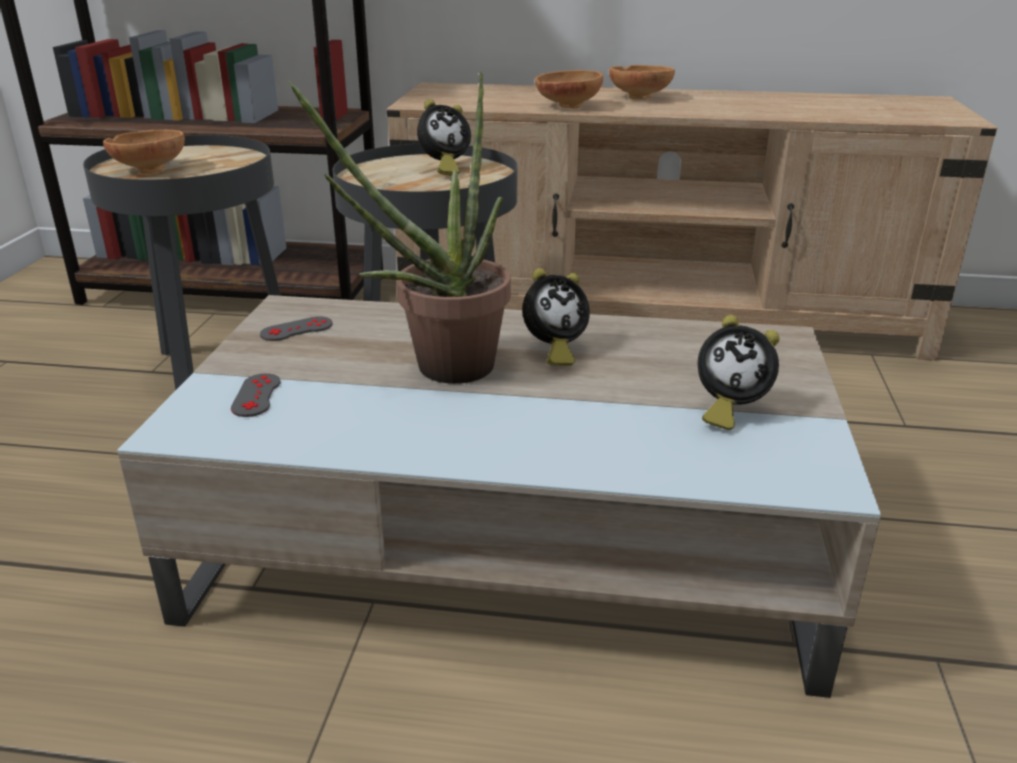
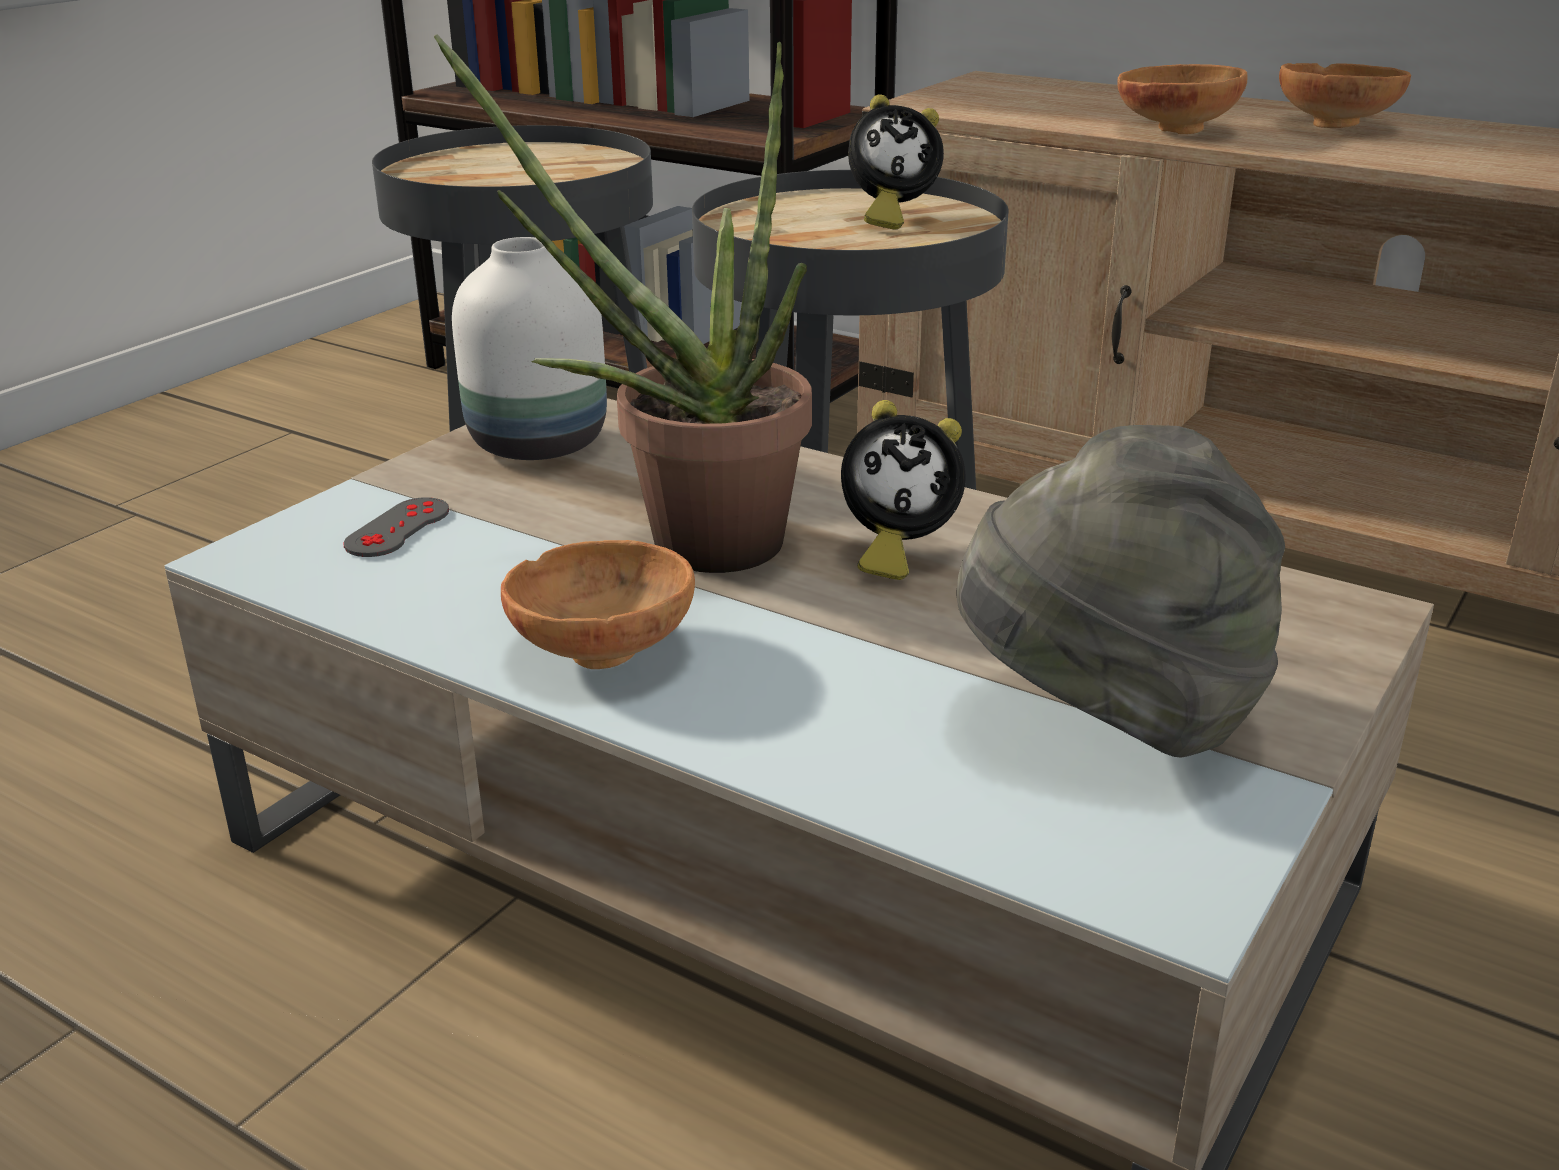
camera: 25 degrees right, 0 degrees up
brown bowl [103,130,185,173] -> brown bowl moved to [501,540,695,669]
grey game controller [260,316,333,341] -> white vase [452,237,607,460]
alarm clock [698,315,780,430] -> grey hat [957,425,1285,758]

